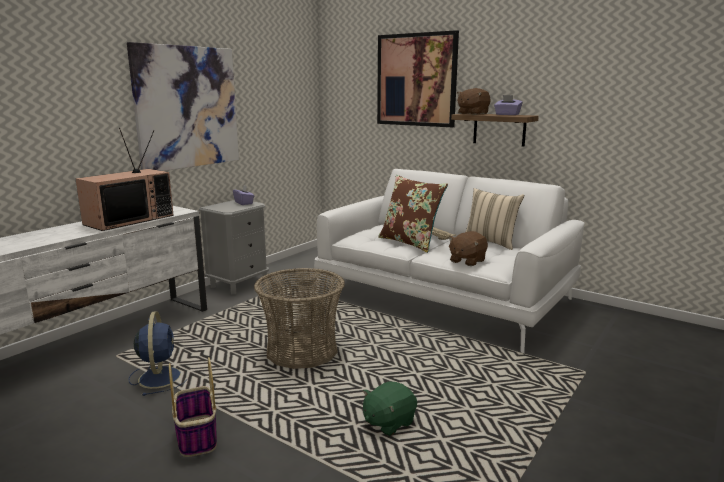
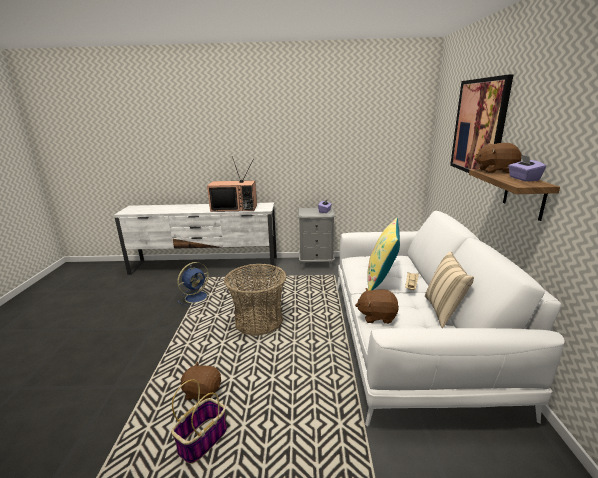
camera: 55 degrees right, 5 degrees up
picture [127,42,239,171] -> none
basket [169,357,217,457] -> basket moved to [171,379,227,464]
green plush toy [363,381,417,436] -> brown plush toy [181,362,221,402]
brown pillow [378,175,448,253] -> yellow pillow [368,218,400,291]

